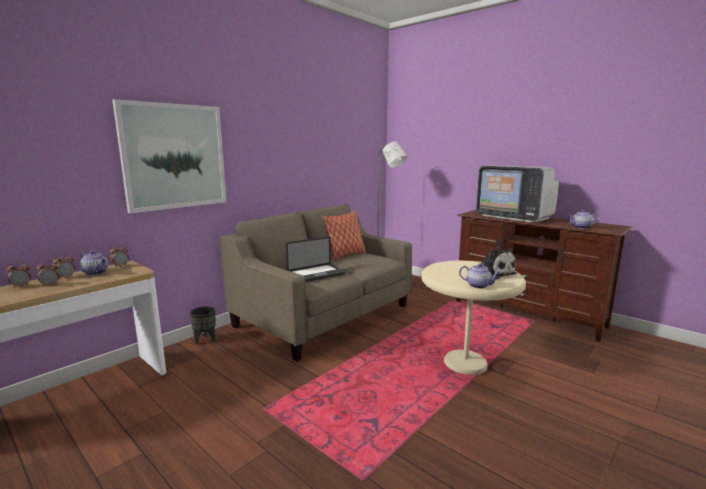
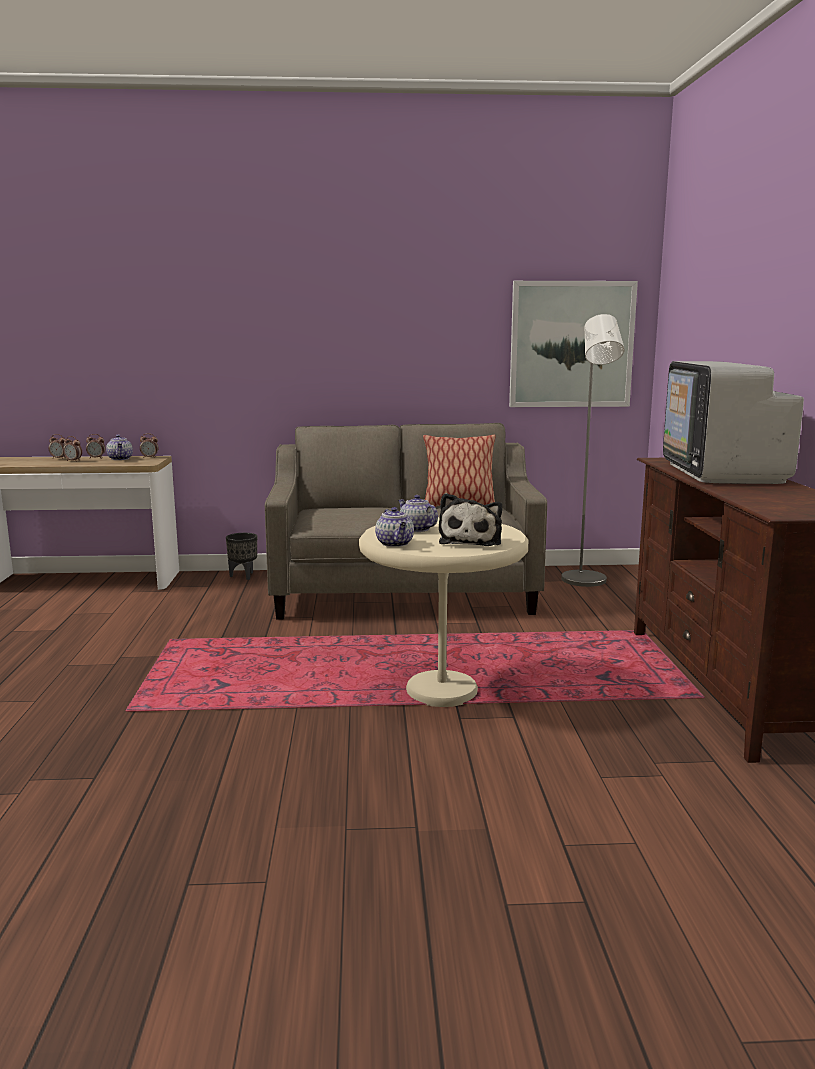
camera: 45 degrees right, 0 degrees up
picture [112,99,227,213] -> picture moved to [509,281,638,407]
laptop [286,237,345,282] -> none
teapot [567,209,600,229] -> teapot moved to [398,495,438,532]

